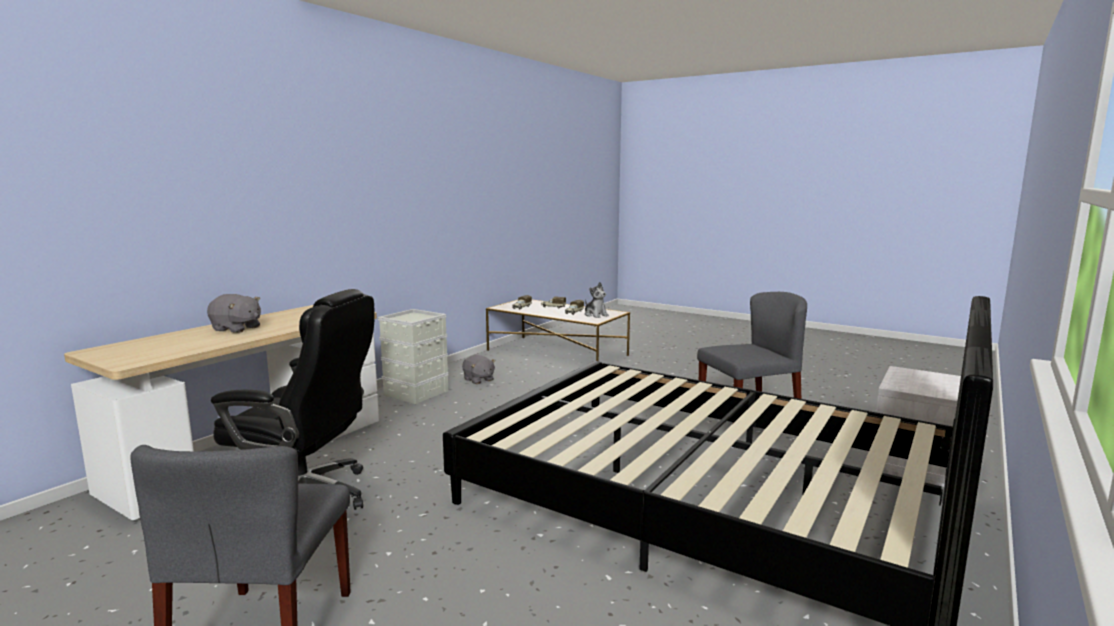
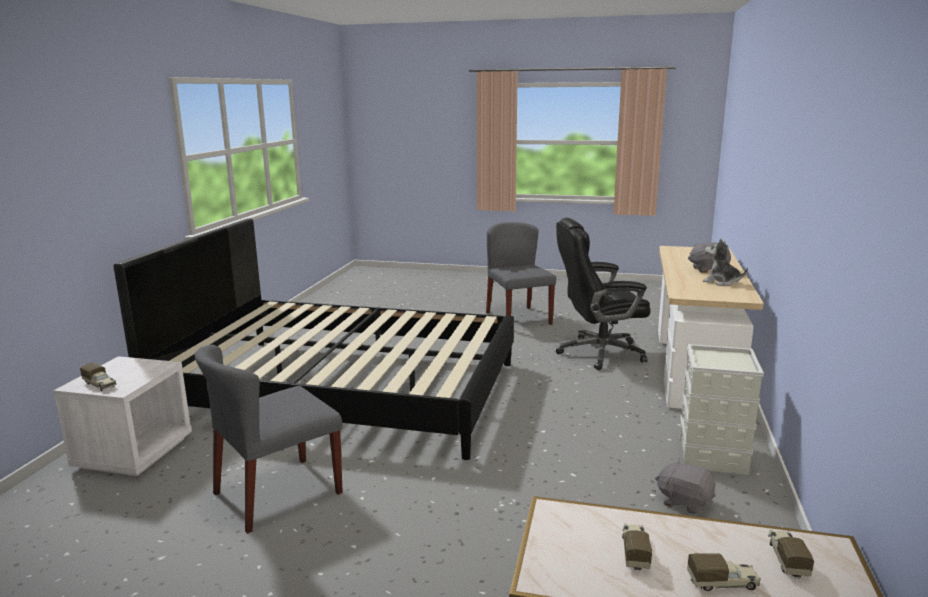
camera: 160 degrees right, 5 degrees up
plush toy [585,282,609,318] -> plush toy moved to [703,239,748,286]
none -> toy truck [80,363,117,391]

